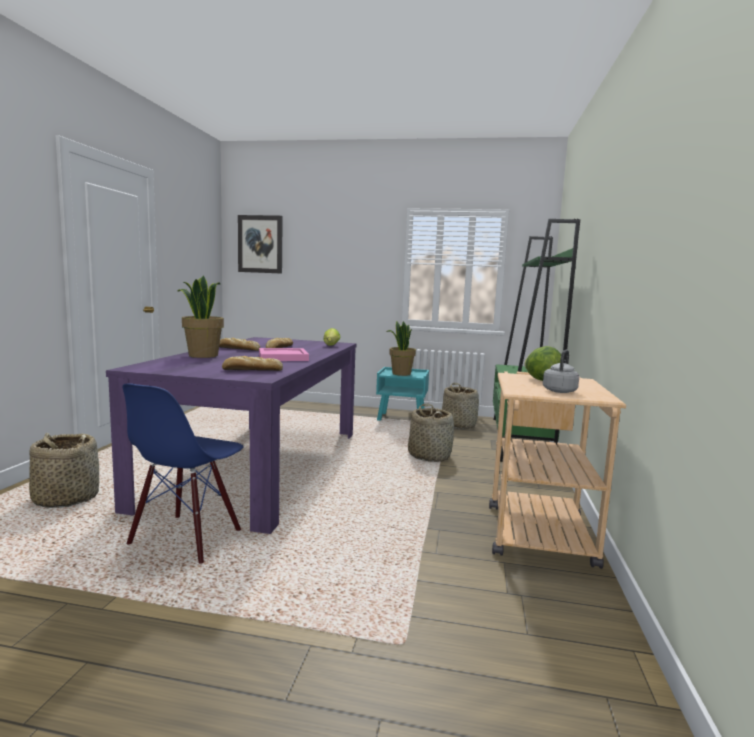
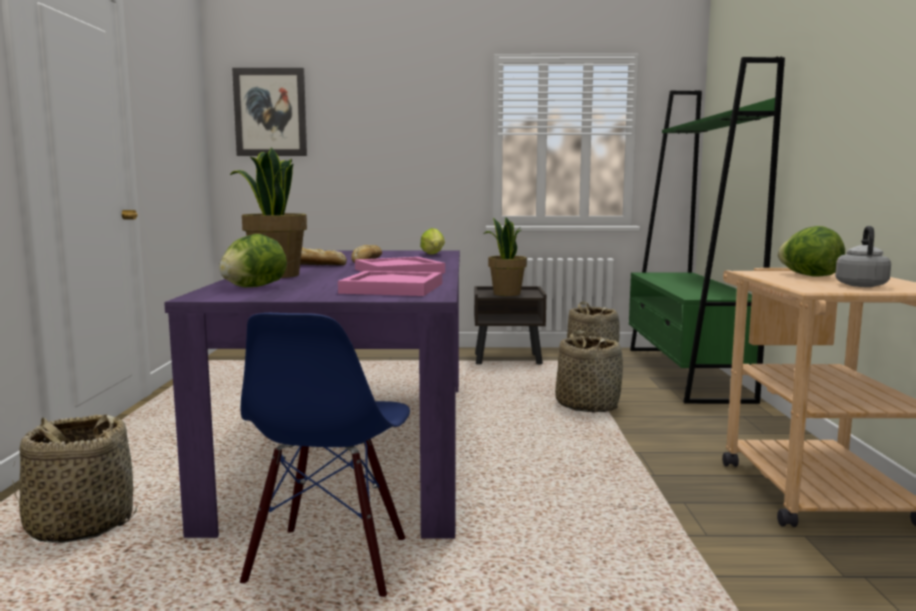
camera: 10 degrees left, 0 degrees up
bread [222,356,283,371] -> pink tray [338,271,442,296]
turquoise nightstand [376,367,429,421] -> brown nightstand [474,286,546,364]
none -> lettuce [219,234,287,287]

